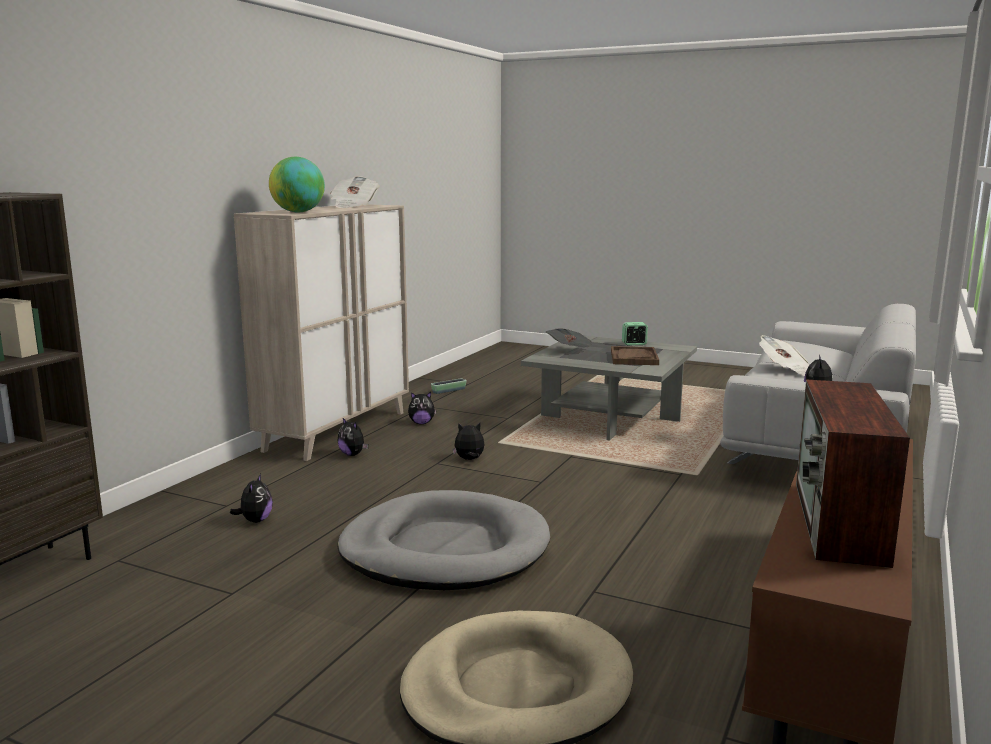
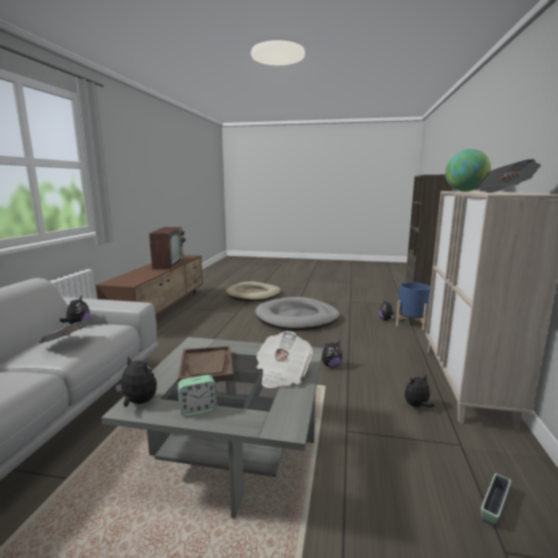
camera: 165 degrees right, 0 degrees up
plush toy [337,418,368,456] -> plush toy moved to [116,356,157,407]
none -> blue planter [396,282,430,330]

